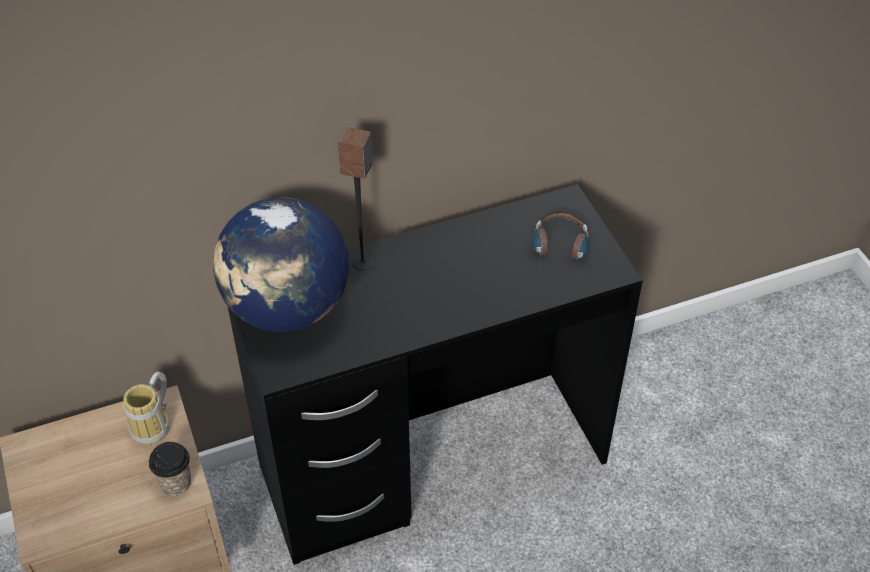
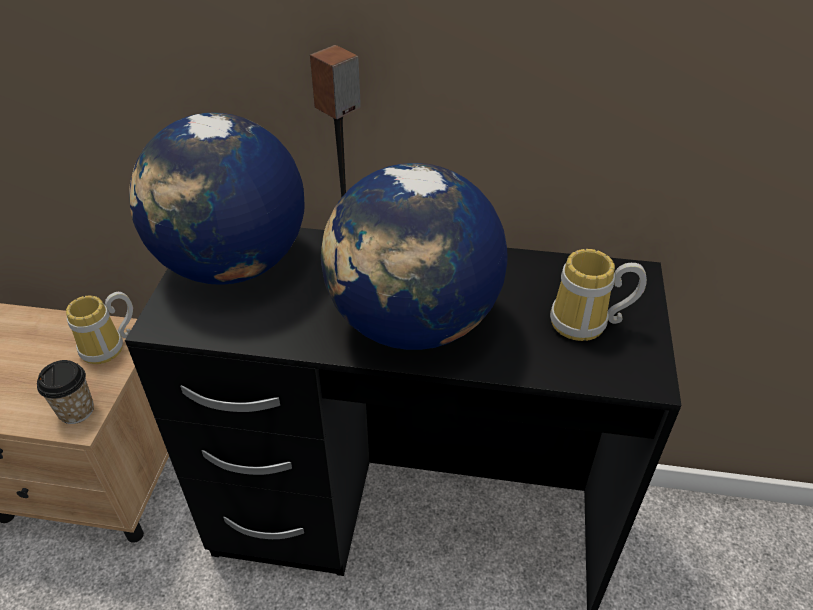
camera: 30 degrees right, 5 degrees down
headphones [532,212,589,268] -> mug [550,249,647,341]
none -> globe [321,163,508,350]

